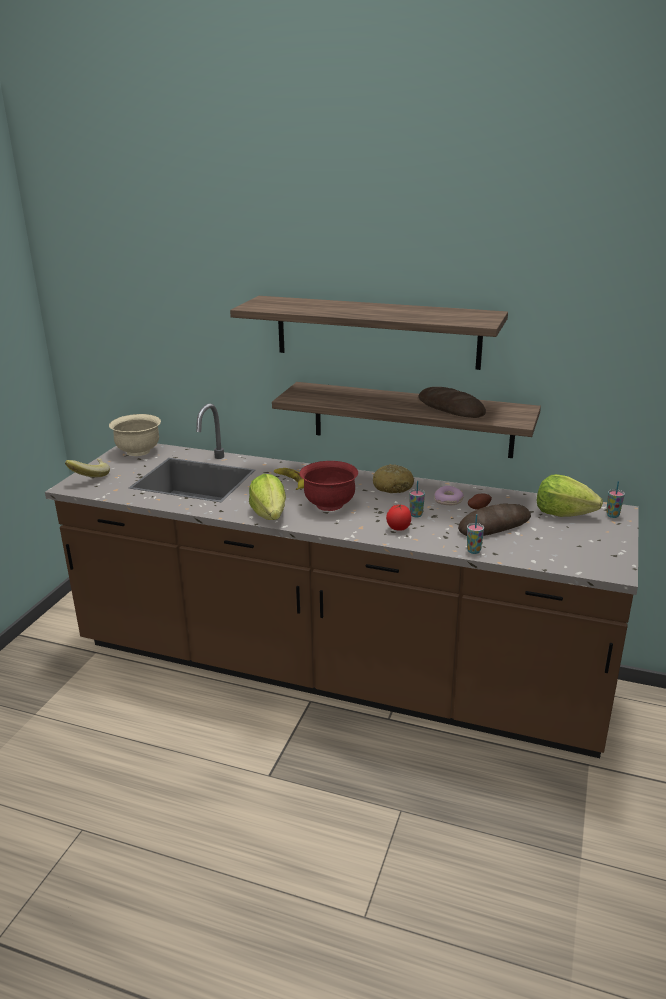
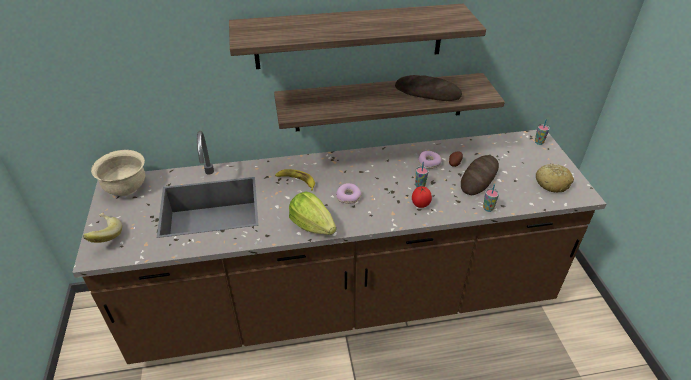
camera: 30 degrees left, 15 degrees up
red bowl [299,461,358,511] -> donut [336,183,362,204]
bread [373,464,414,493] -> bread moved to [536,164,574,192]
lettuce [536,474,603,517] -> none

